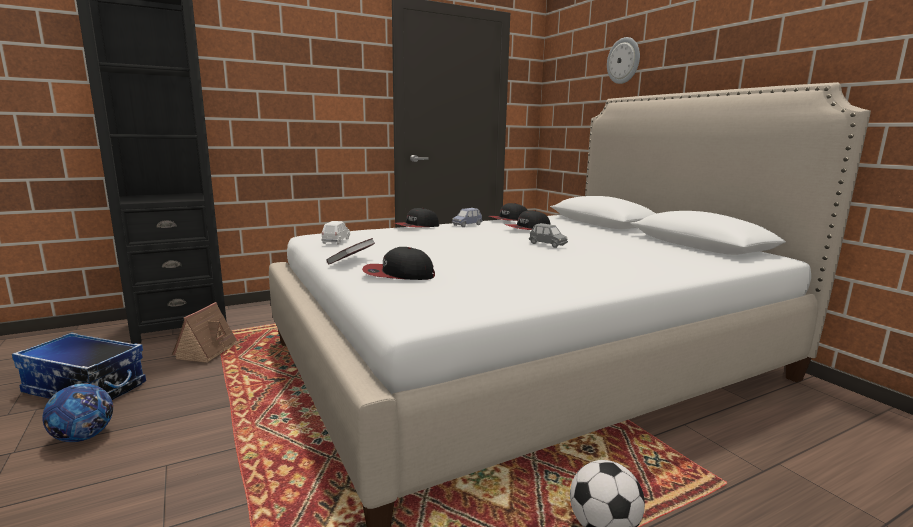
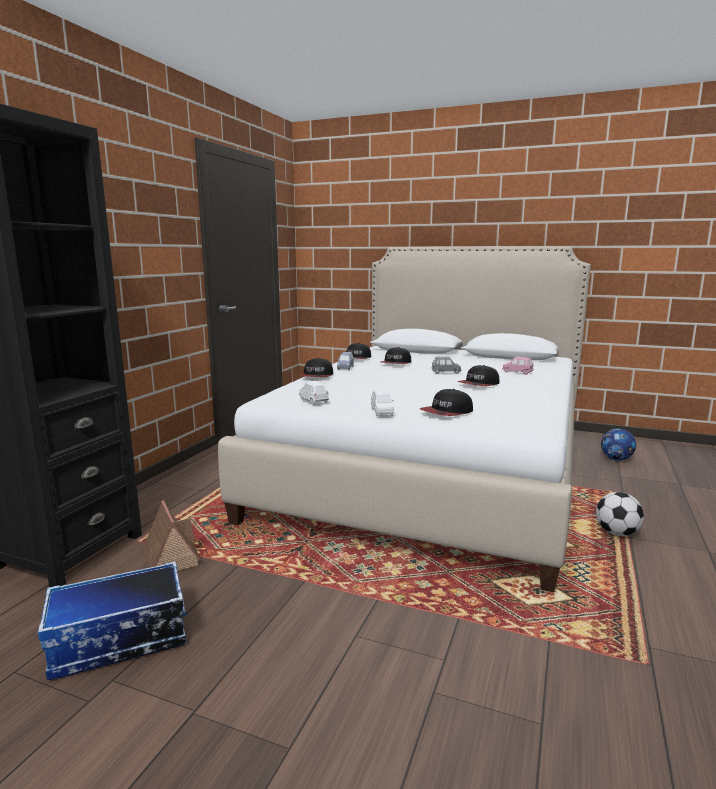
camera: 40 degrees left, 0 degrees up
football [42,384,113,442] -> football moved to [601,429,636,460]
book [326,238,375,264] -> white toy car [371,389,394,416]
wall clock [607,37,640,84] -> none
none -> cap [457,365,499,386]
none -> pink toy car [502,357,534,375]

